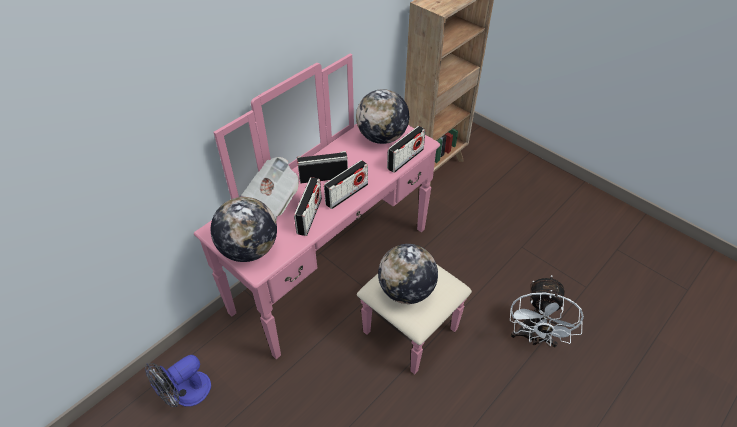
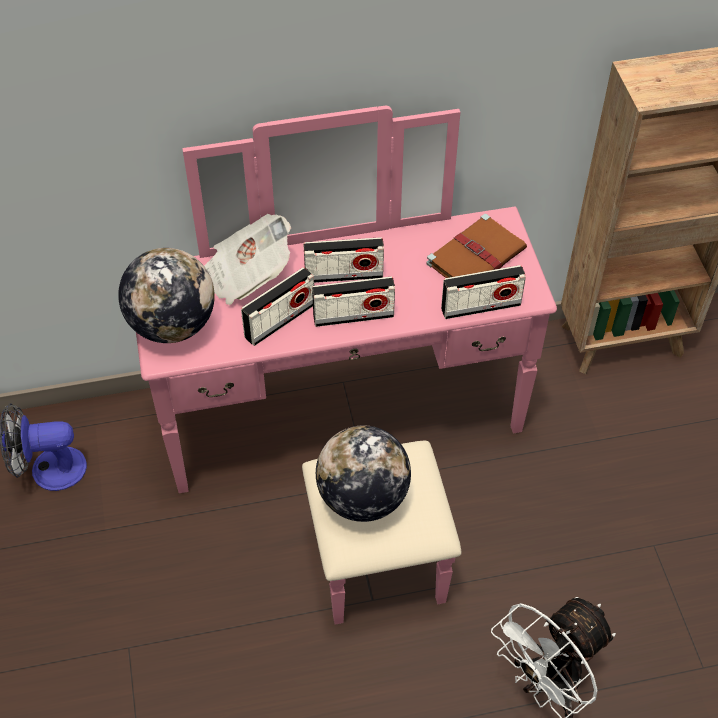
camera: 35 degrees right, 5 degrees up
radio [297,151,348,183] -> radio turned 150 degrees clockwise [303,237,384,283]
globe [356,89,409,144] -> brown book [427,214,527,278]

